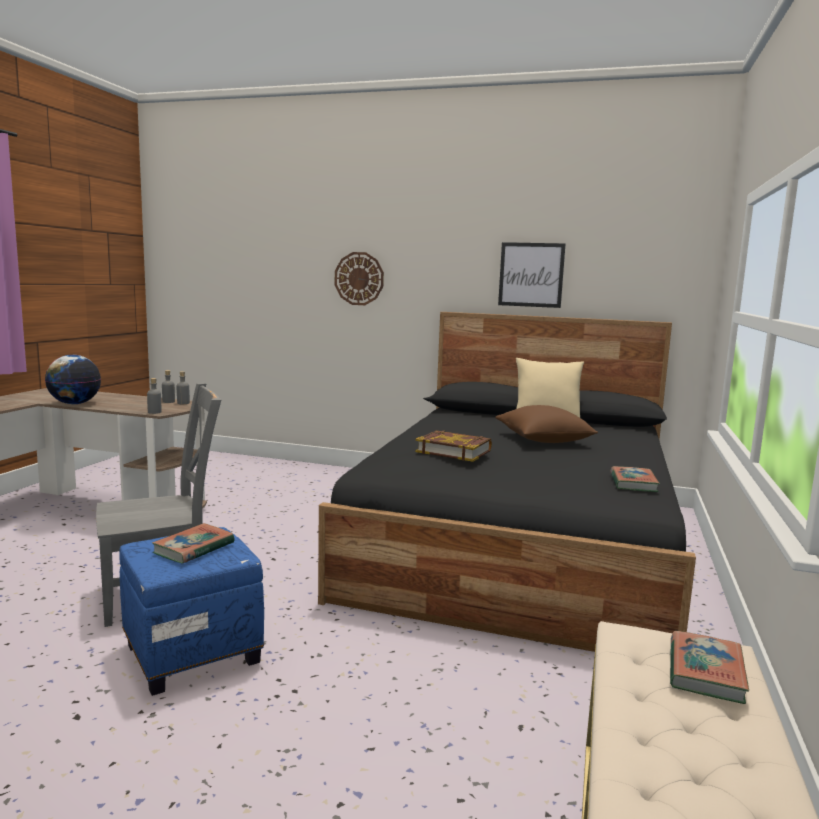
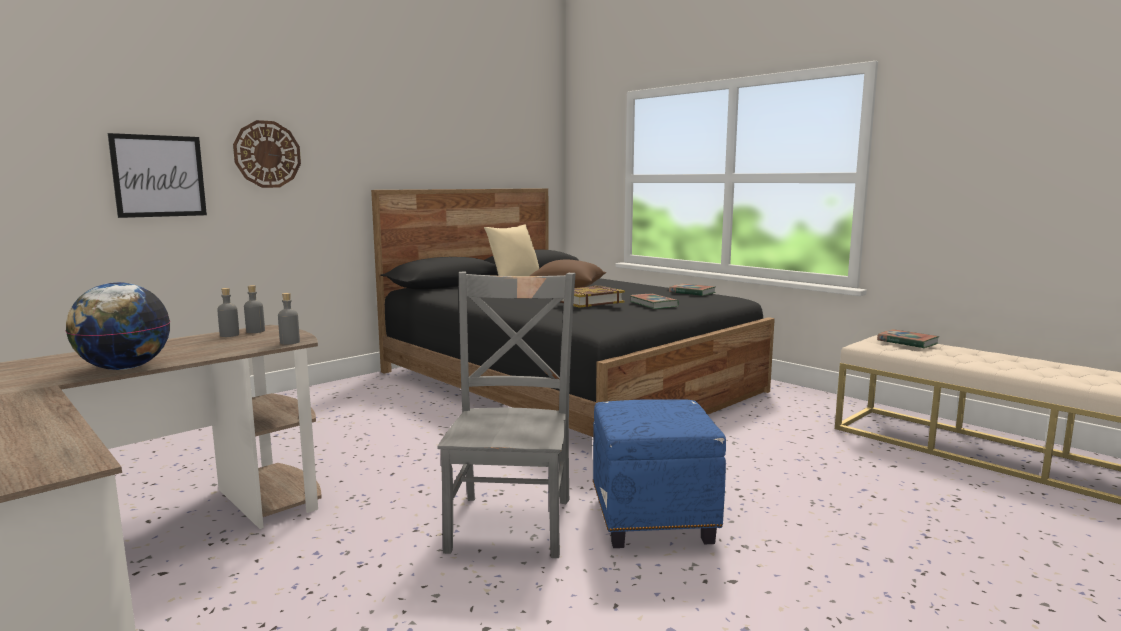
camera: 60 degrees left, 0 degrees up
book [152,523,235,564] -> book moved to [630,294,679,309]
picture [498,242,566,308] -> picture moved to [108,133,207,218]

